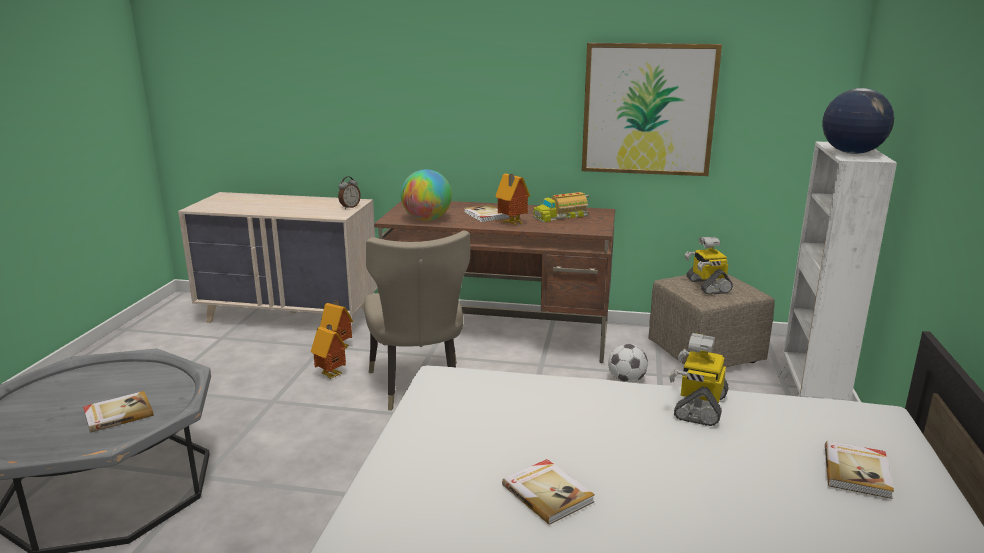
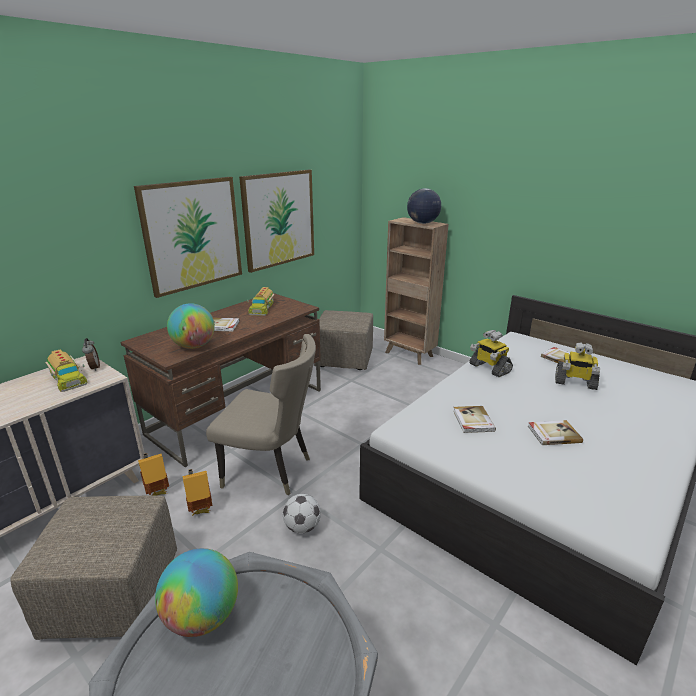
camera: 60 degrees left, 5 degrees up
book [83,391,154,433] -> book moved to [453,406,496,433]
toy house [495,173,530,226] -> none
football [608,344,648,383] -> football moved to [283,494,321,534]
toy robot [684,237,733,295] -> toy robot moved to [555,342,600,390]
white bookcase [779,142,897,400] -> brown bookcase [384,217,449,365]
none -> beige ottoman [10,495,177,640]
none -> toy truck [45,349,88,392]
none -> picture [134,177,242,298]
none -> globe [155,548,238,637]

